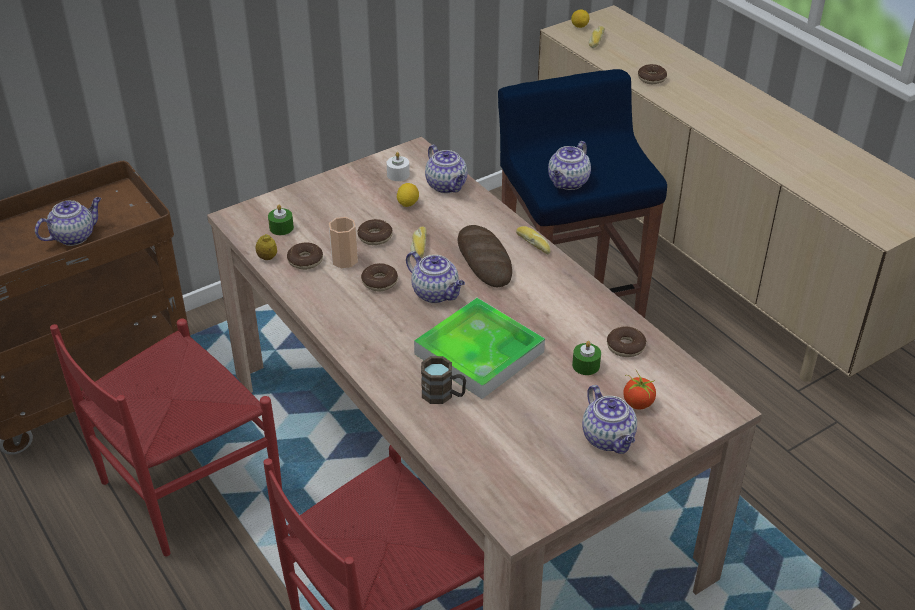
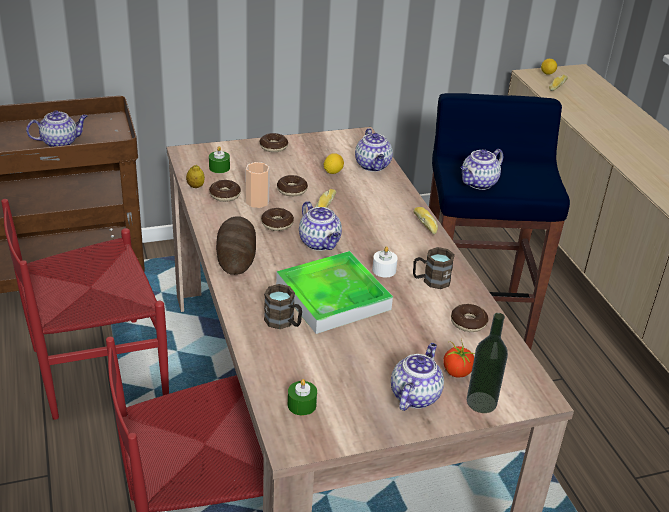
camera: 15 degrees right, 5 degrees down
white candle [387,152,410,181] -> white candle moved to [372,246,398,277]
bread [458,225,512,287] -> bread moved to [216,216,256,275]
green candle [572,341,601,375] -> green candle moved to [288,379,317,415]
teapot [582,385,637,454] -> teapot turned 150 degrees counterclockwise [391,343,444,411]
donut [638,64,667,84] -> donut moved to [260,133,288,152]
none -> brown mug [413,247,455,289]
none -> bottle [467,313,508,413]

